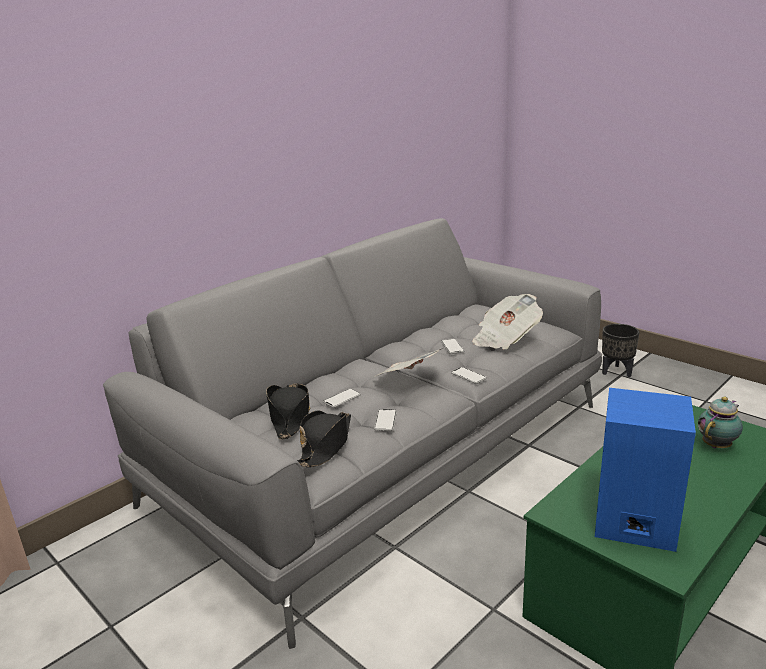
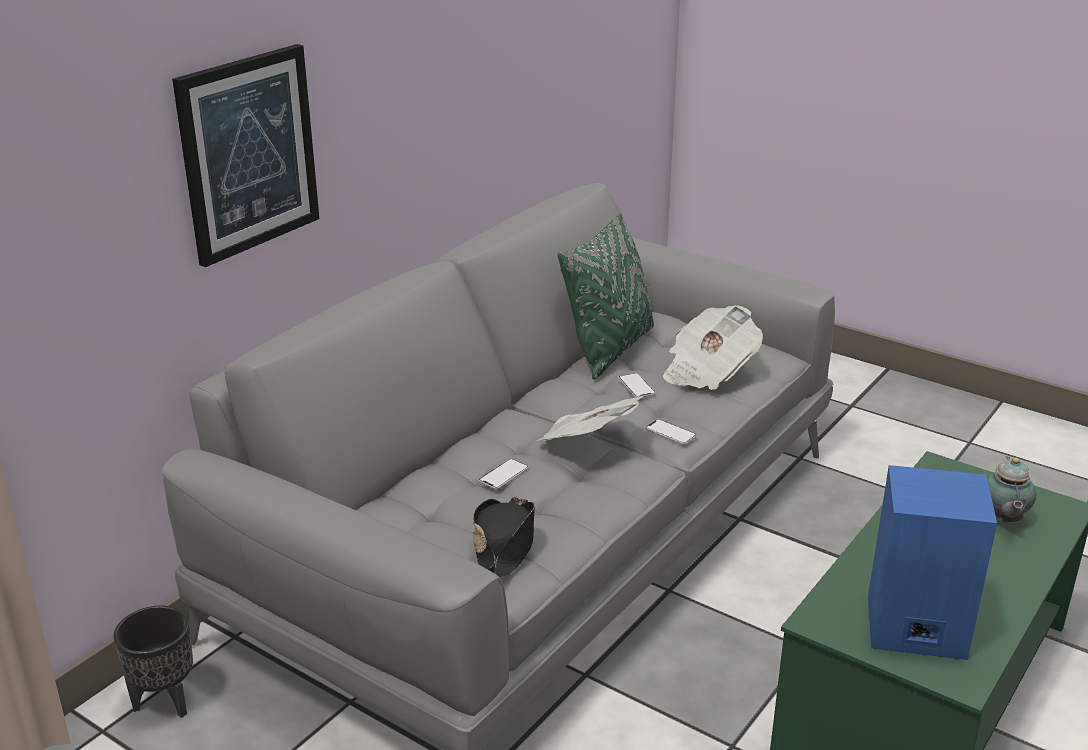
camera: 10 degrees left, 5 degrees up
black hat [266,383,310,439] -> none
phone [374,409,397,431] -> none
black planter [602,324,639,377] -> black planter moved to [113,606,193,718]
teapot [698,397,743,448] -> teapot turned 150 degrees clockwise [987,456,1036,522]
none -> picture [172,44,319,267]
none -> green pillow [558,213,654,380]

